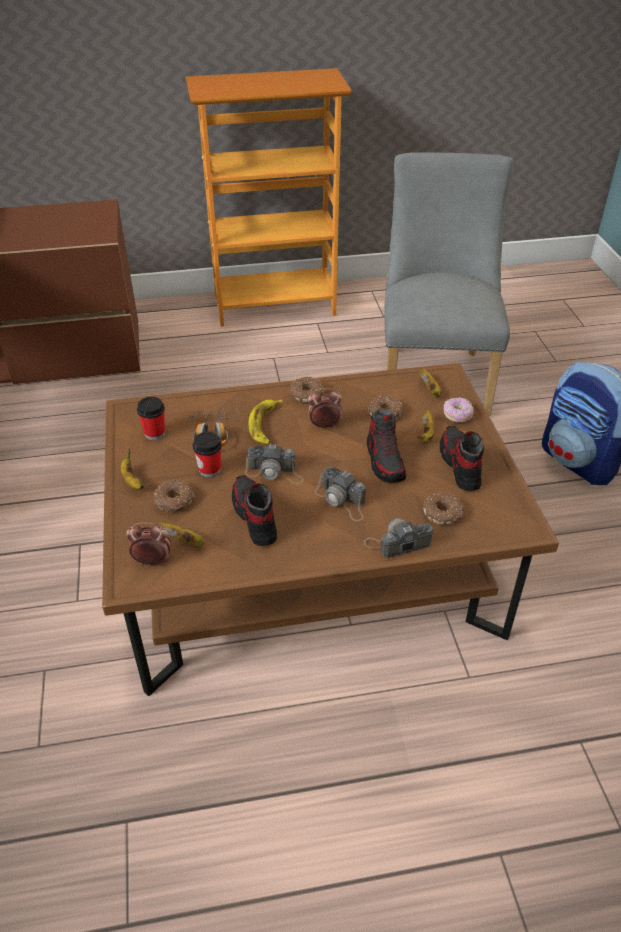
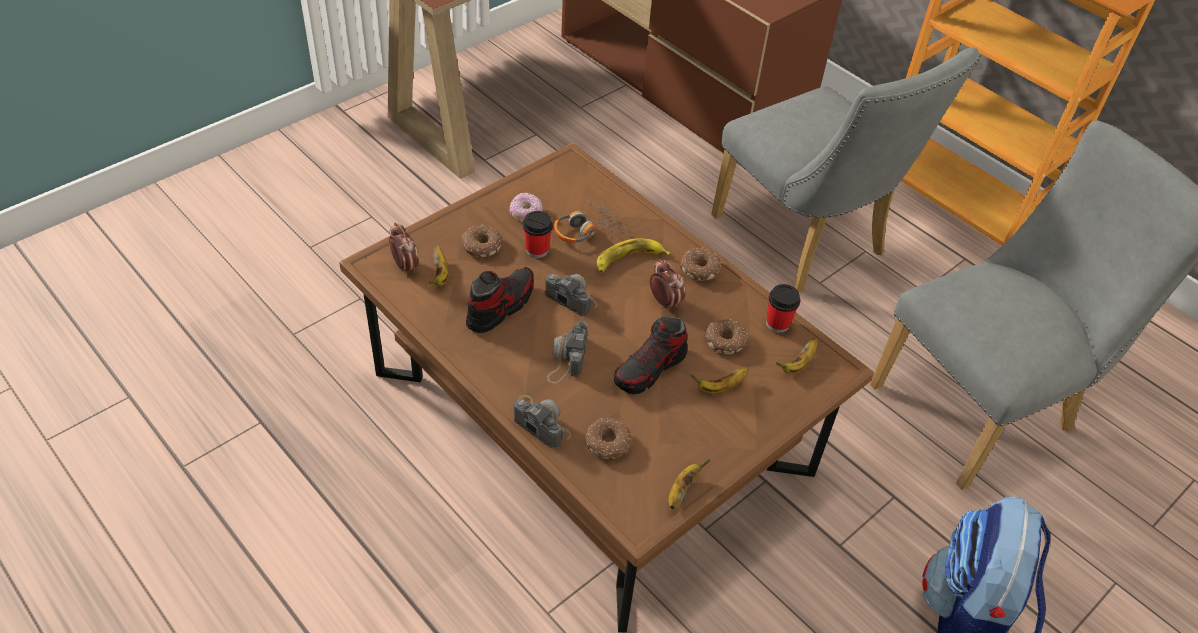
camera: 55 degrees right, 5 degrees up
banana [121,449,144,490] -> banana moved to [668,459,710,509]
cup [137,397,165,440] -> cup moved to [766,284,800,333]
camera [245,443,304,484] -> camera turned 150 degrees clockwise [544,274,598,316]
shoe [440,426,484,491] -> none
donut [444,398,474,422] -> donut moved to [510,193,543,222]
none -> grey chair [711,47,979,293]

